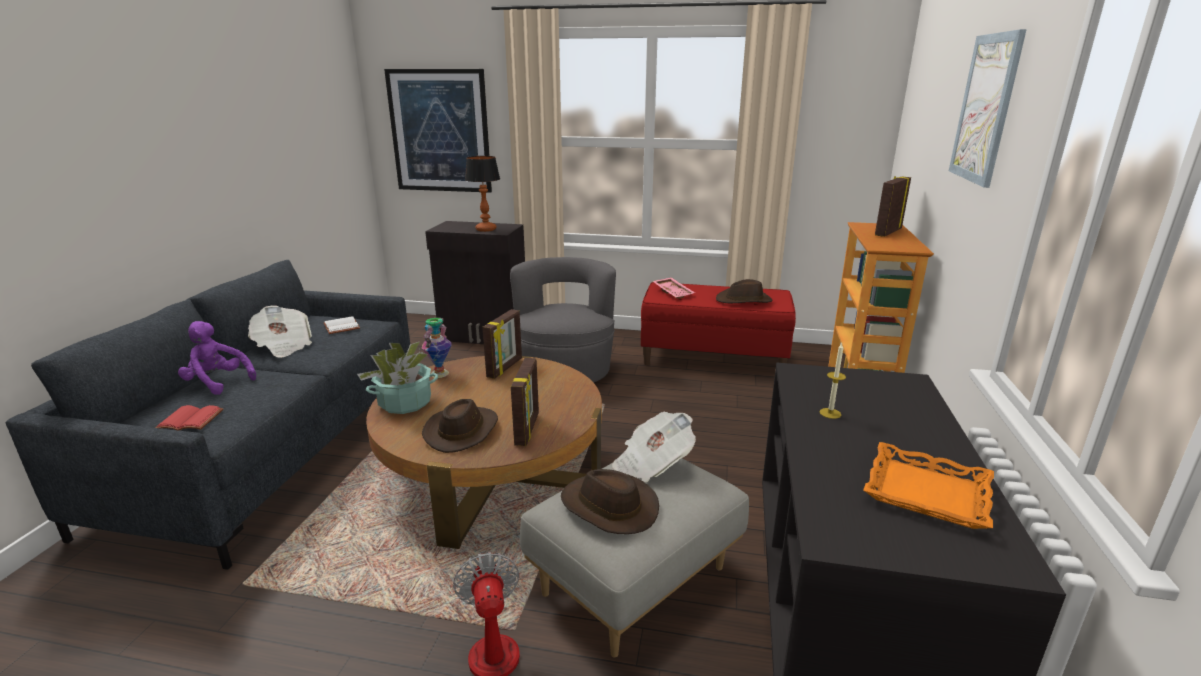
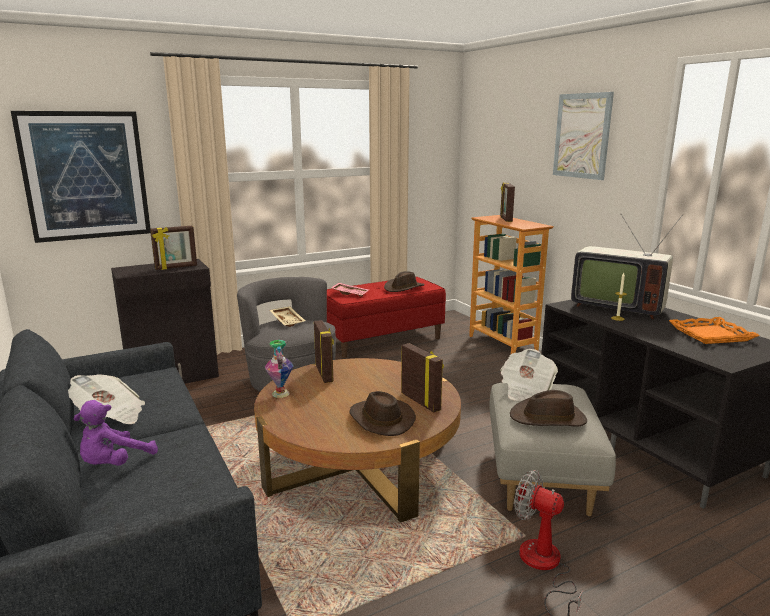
camera: 40 degrees left, 5 degrees down
red book [155,405,223,431] -> none
purple plush toy [178,321,256,395] -> purple plush toy turned 45 degrees counterclockwise [74,400,158,466]
white book [324,316,360,334] -> none
potted plant [357,342,438,414] -> none
table lamp [465,156,500,232] -> picture frame [150,226,197,270]
none -> beige tray [270,306,306,327]
none -> television [571,214,683,319]

